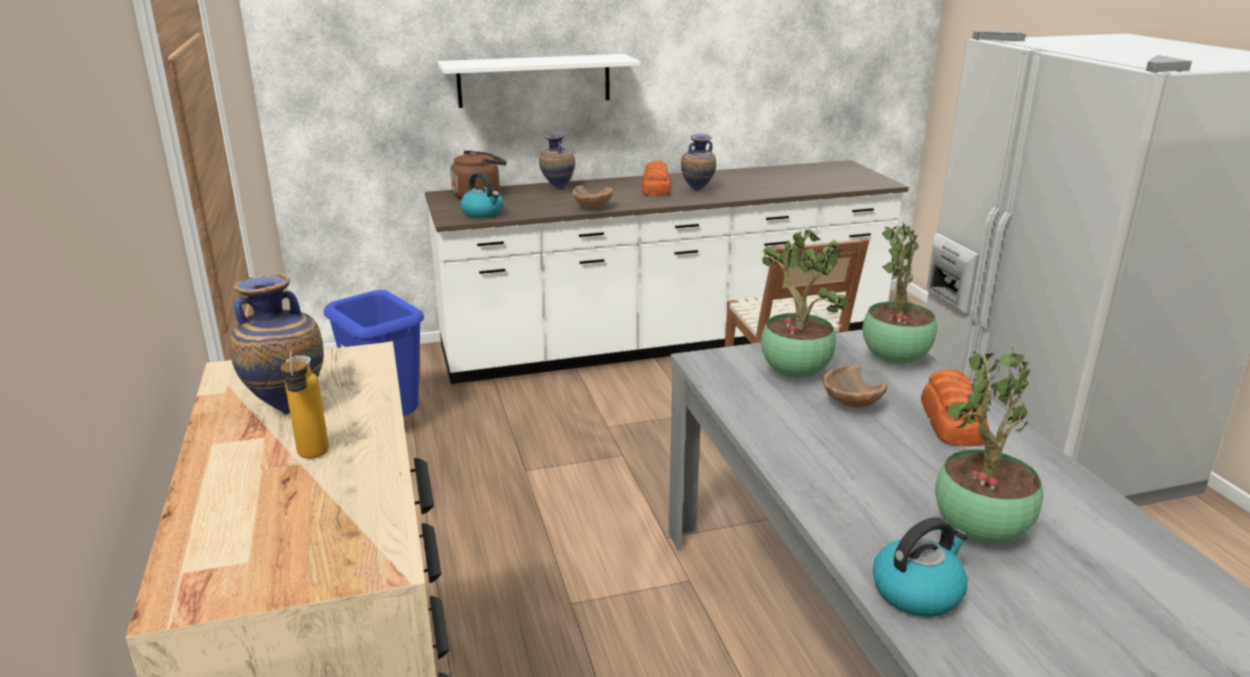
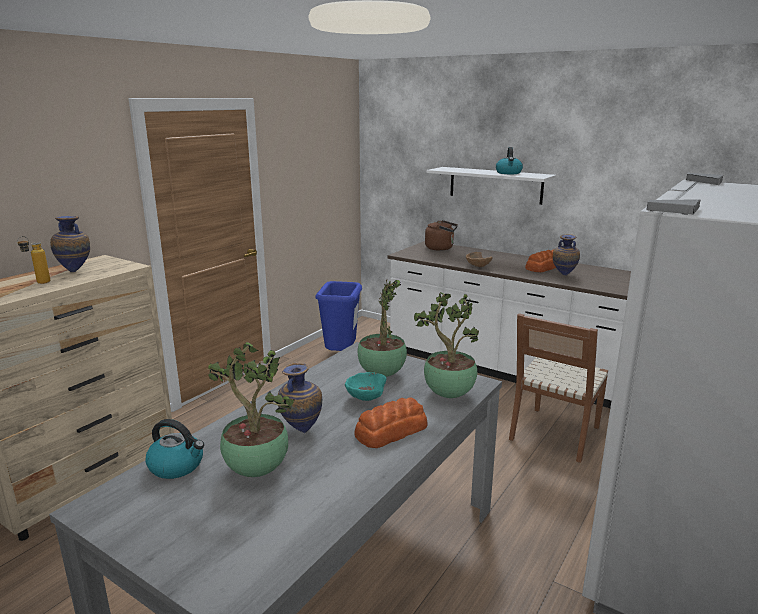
camera: 50 degrees right, 5 degrees down
kettle [460,173,504,218] -> kettle moved to [496,147,523,174]
vase [539,132,575,190] -> vase moved to [278,363,322,433]
brown bowl [823,365,887,408] -> turquoise bowl [345,372,387,401]

